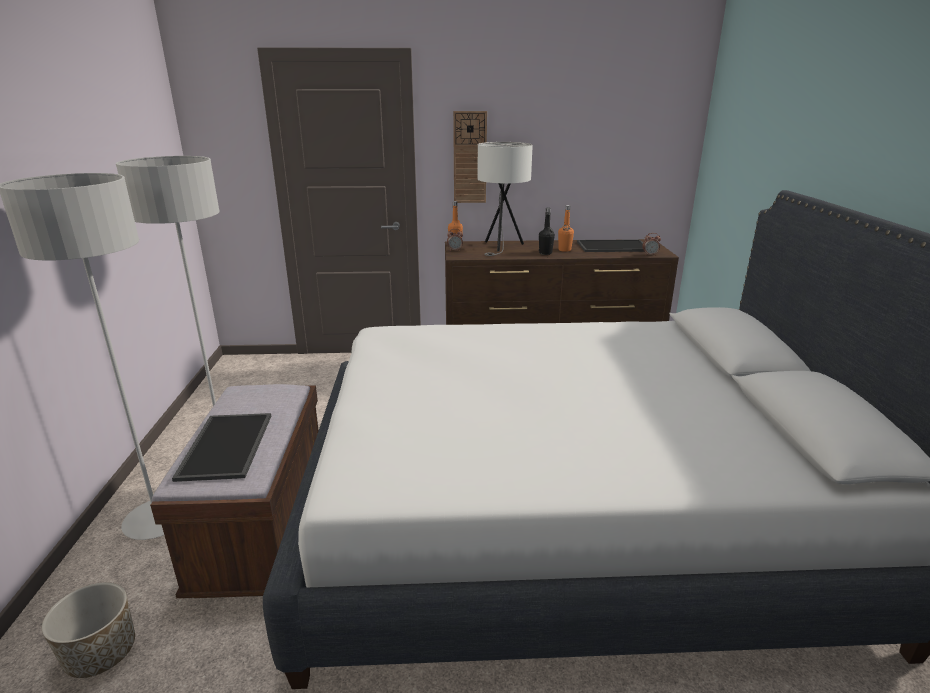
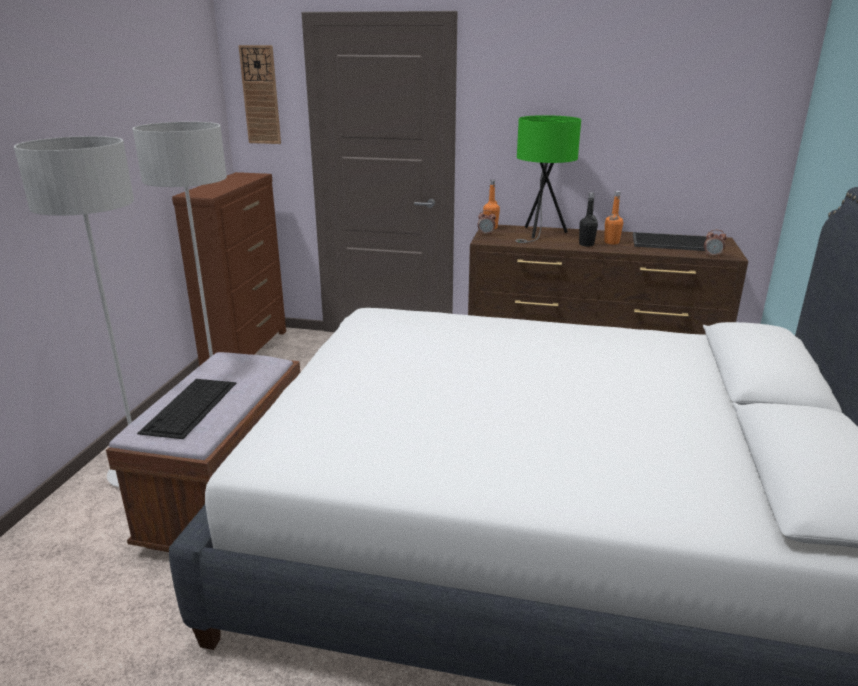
camera: 15 degrees right, 0 degrees up
planter [42,582,135,678] -> none
tray [172,413,271,482] -> keyboard [137,379,236,439]
wall clock [453,111,487,203] -> wall clock moved to [238,45,281,144]
white table lamp [477,142,533,256] -> green table lamp [515,115,581,243]
none -> brown dresser [172,172,286,366]

